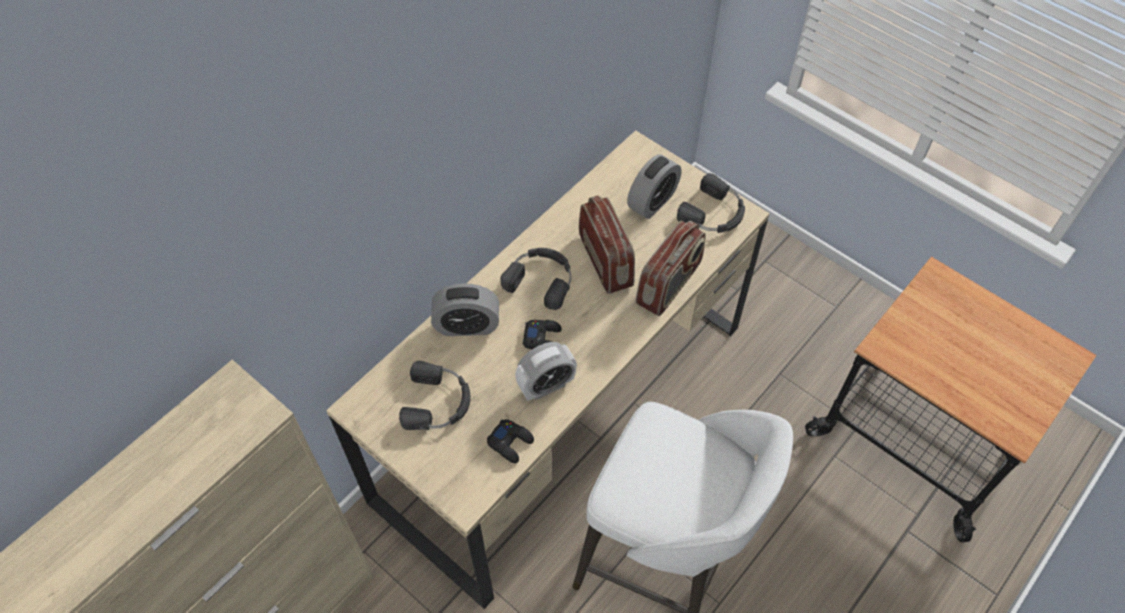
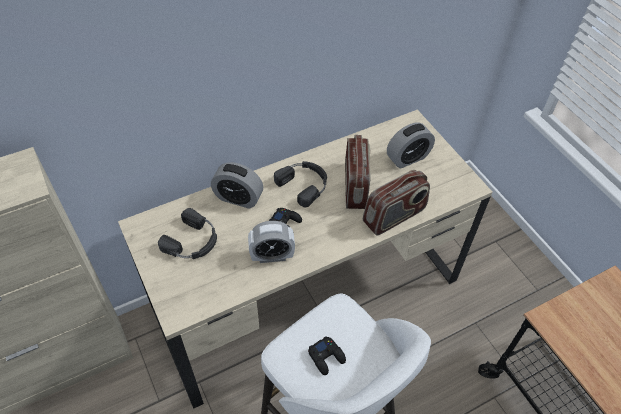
camera: 20 degrees right, 5 degrees down
black game controller [487,419,534,463] -> black game controller moved to [308,336,346,375]
black headphones [677,173,745,233] -> none

